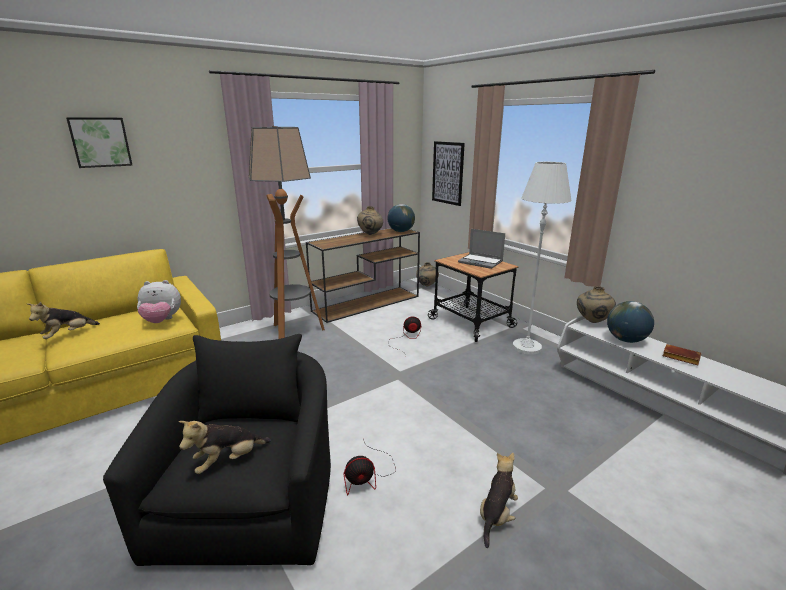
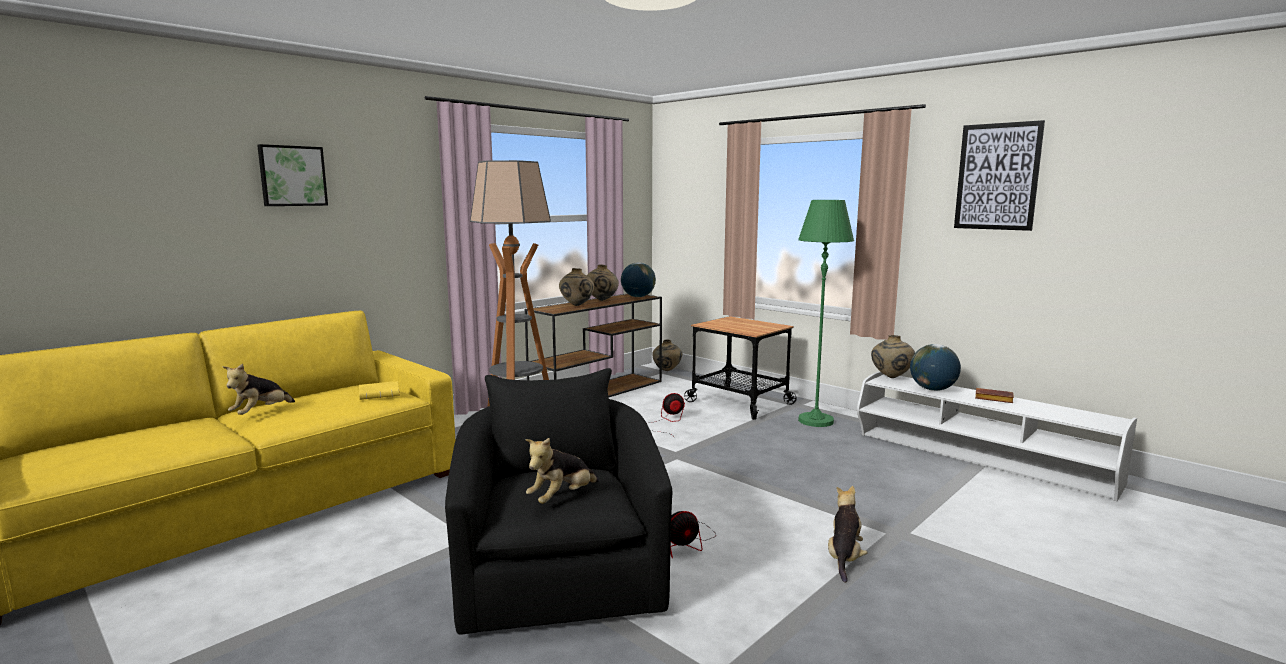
camera: 10 degrees left, 10 degrees down
plush toy [137,280,181,323] -> yellow book [359,381,399,400]
picture [432,141,465,206] -> picture moved to [954,120,1045,231]
laptop [458,229,505,269] -> none
white floor lamp [512,162,571,355] -> green floor lamp [798,200,854,427]
none -> beige vase [559,268,594,306]

